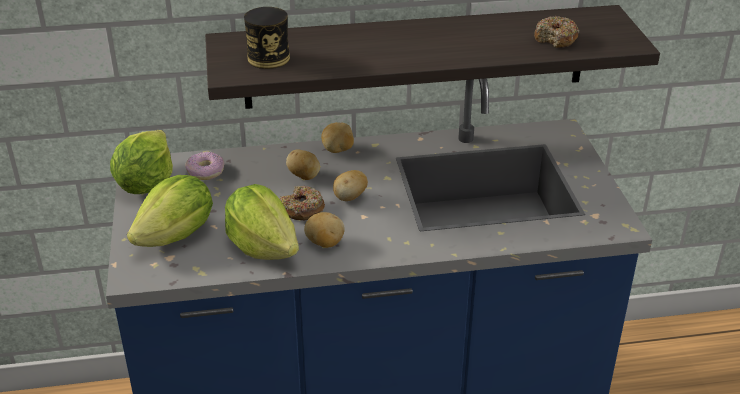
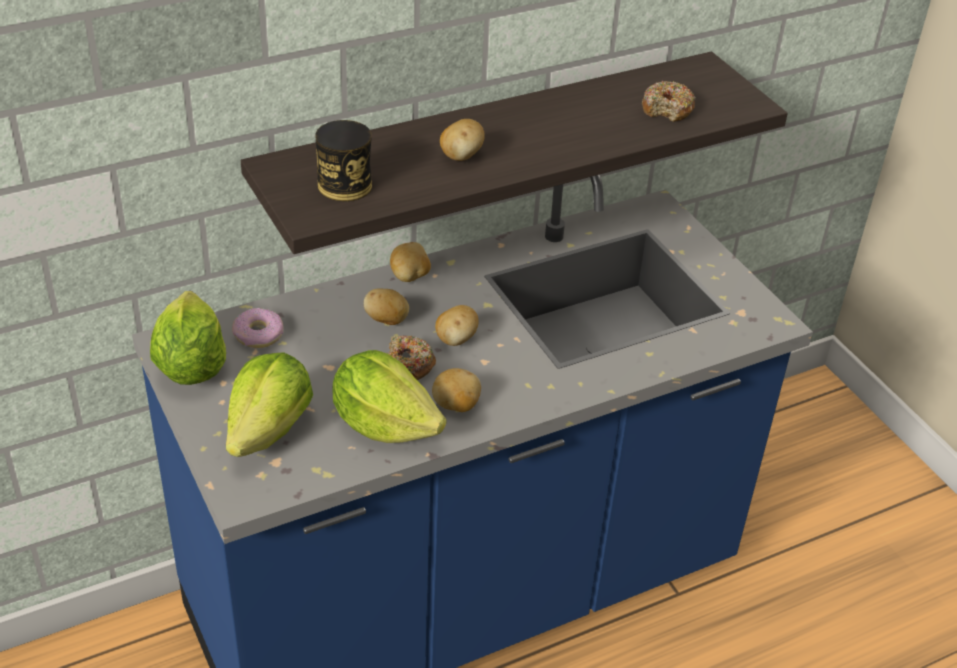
camera: 20 degrees left, 5 degrees up
none -> potato [440,119,485,161]

